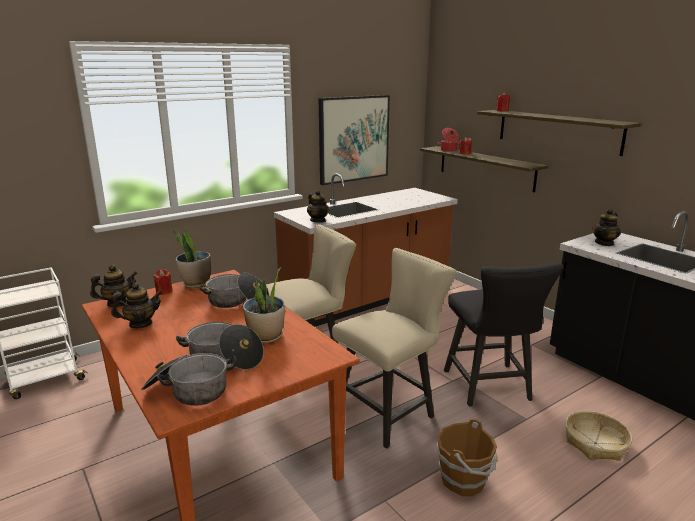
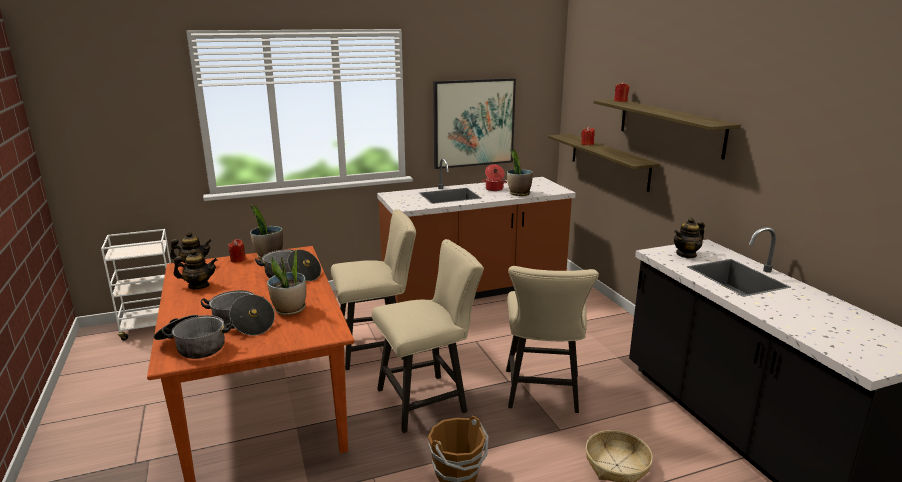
camera: 15 degrees right, 0 degrees up
teapot [307,190,329,223] -> none
cooking pot [438,128,460,152] -> cooking pot moved to [482,164,507,191]
black chair [444,262,563,406] -> beige chair [506,266,599,413]
none -> potted plant [507,148,533,196]

